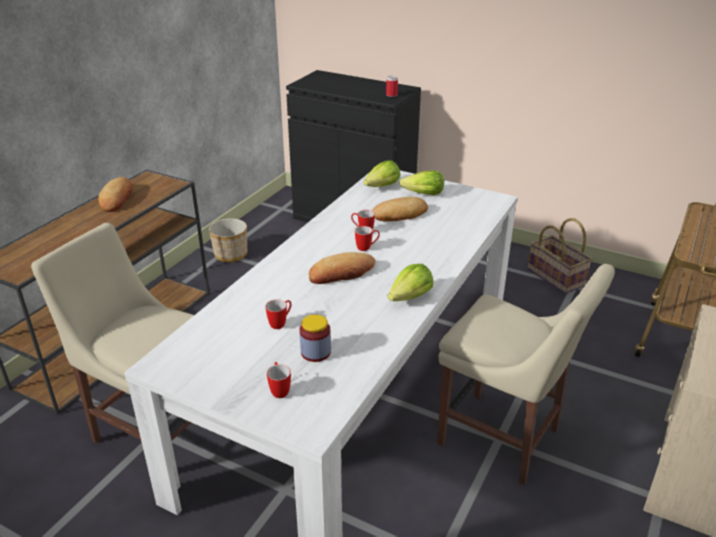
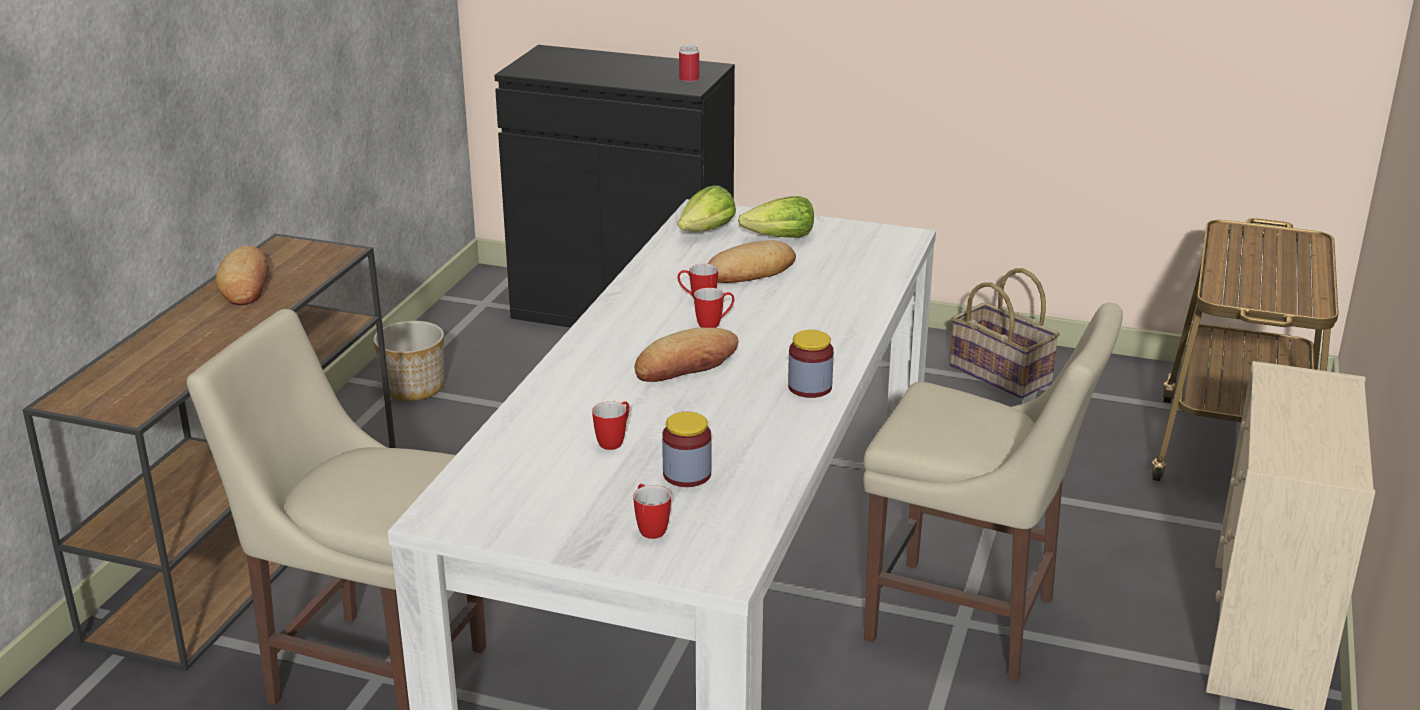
camera: 10 degrees left, 5 degrees down
lettuce [388,264,433,301] -> jar [788,330,834,398]

